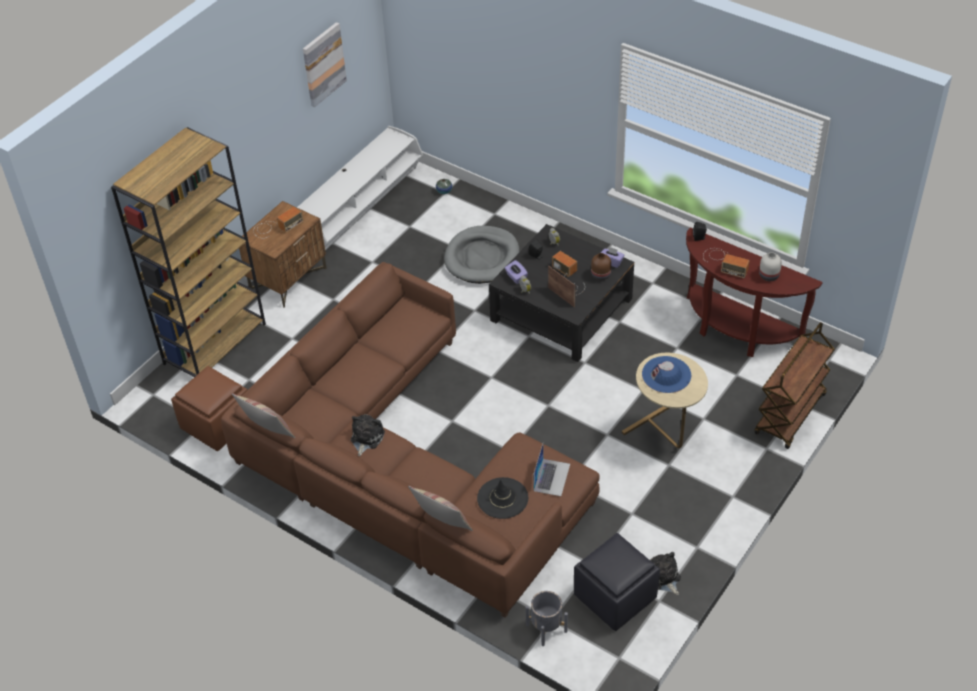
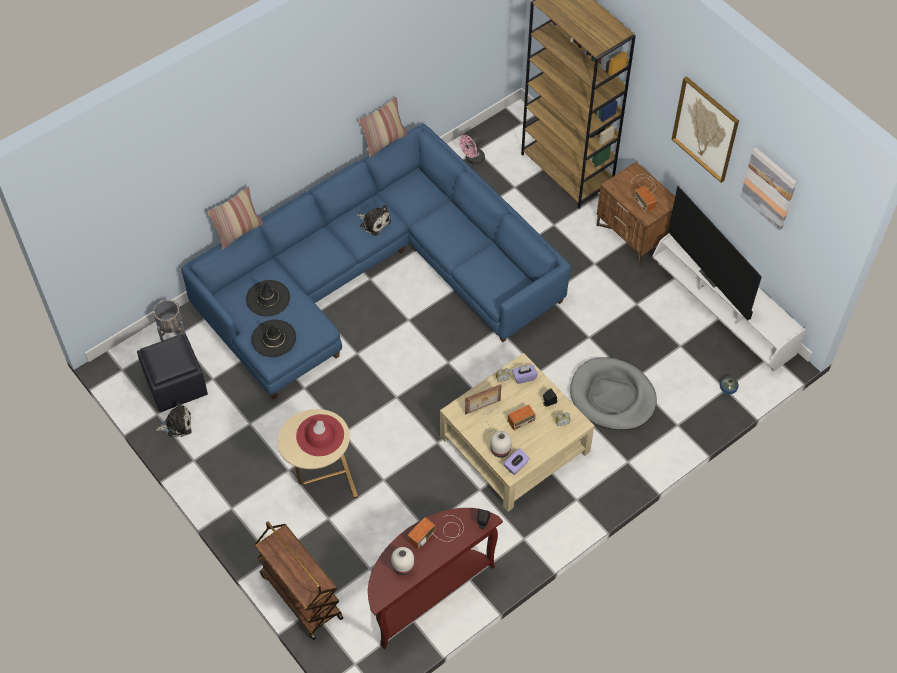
camera: 105 degrees right, 10 degrees up
brown ottoman [171,366,248,451] -> pink fan [459,135,485,165]
brown sofa [221,262,600,618] -> blue sofa [181,124,571,400]
black coffee table [489,224,634,362] -> beige coffee table [440,353,594,512]
laptop [533,444,570,496] -> black hat [251,320,296,357]
brown vase [591,253,611,281] -> white vase [490,431,512,458]
blue hat [642,356,691,393] -> red hat [296,414,344,456]
none -> television [668,186,762,321]
none -> picture [672,76,739,183]

